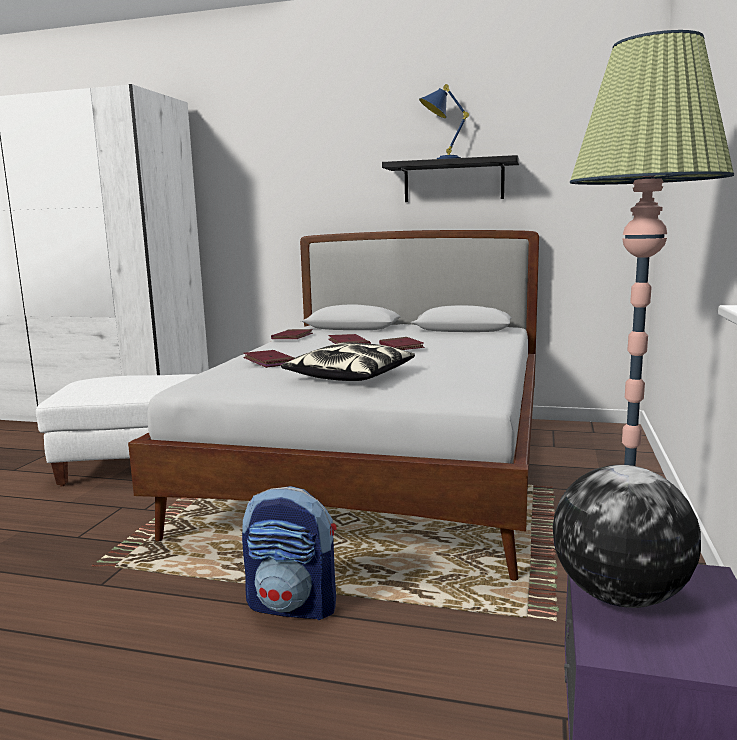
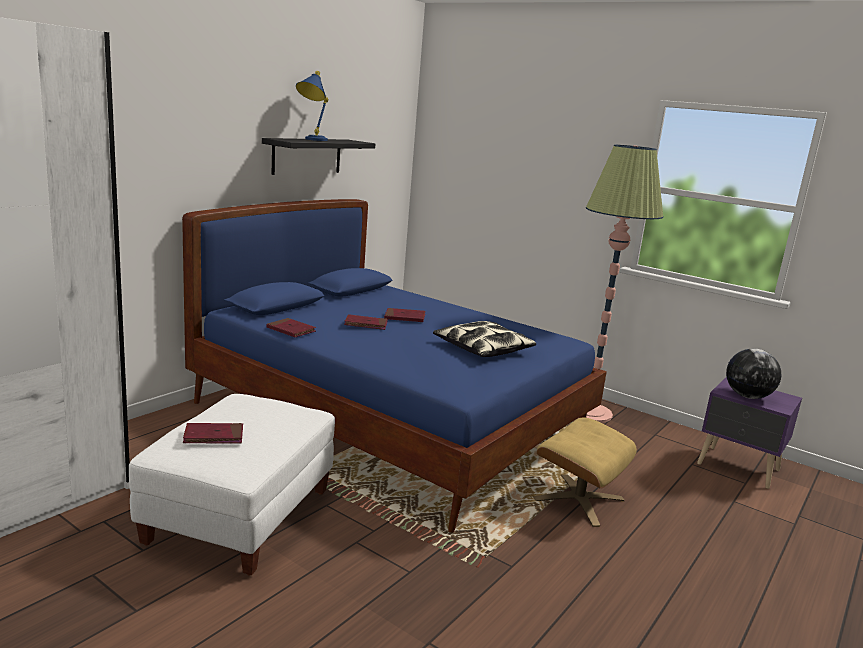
camera: 70 degrees left, 5 degrees up
white bed [128,230,539,581] -> blue bed [182,199,607,533]
backpack [242,486,337,620] -> beige ottoman [534,417,637,527]
red book [243,350,295,368] -> red book moved to [183,423,243,444]

